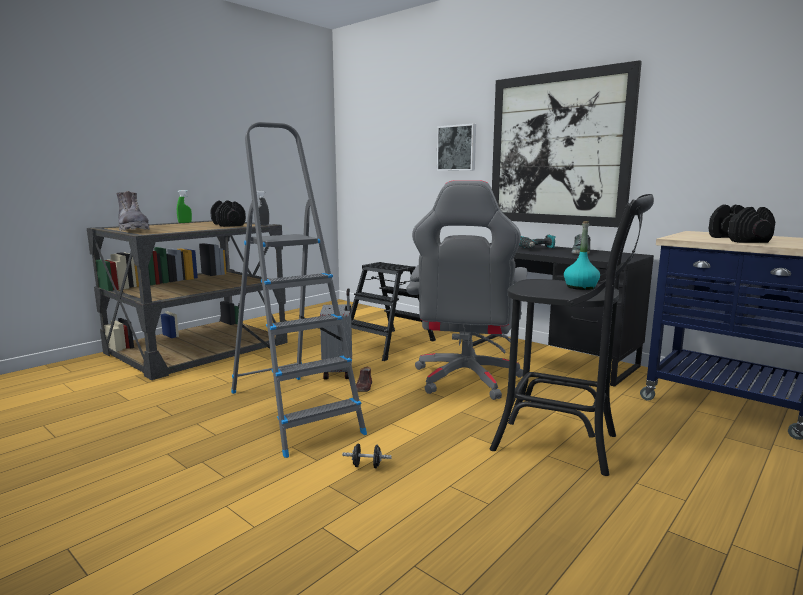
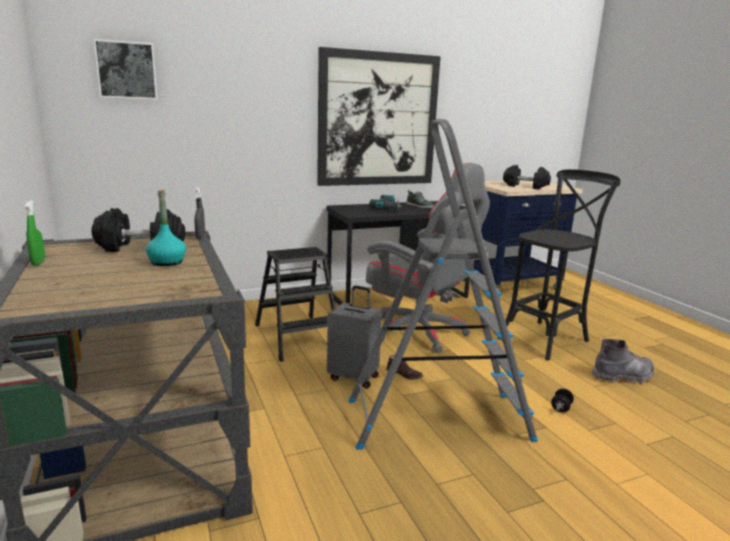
camera: 65 degrees left, 5 degrees up
grey boot [116,191,150,231] -> grey boot moved to [592,339,655,384]
picture [437,124,476,171] -> picture moved to [93,39,158,100]
turquoise bottle [564,221,600,290] -> turquoise bottle moved to [146,190,186,266]

